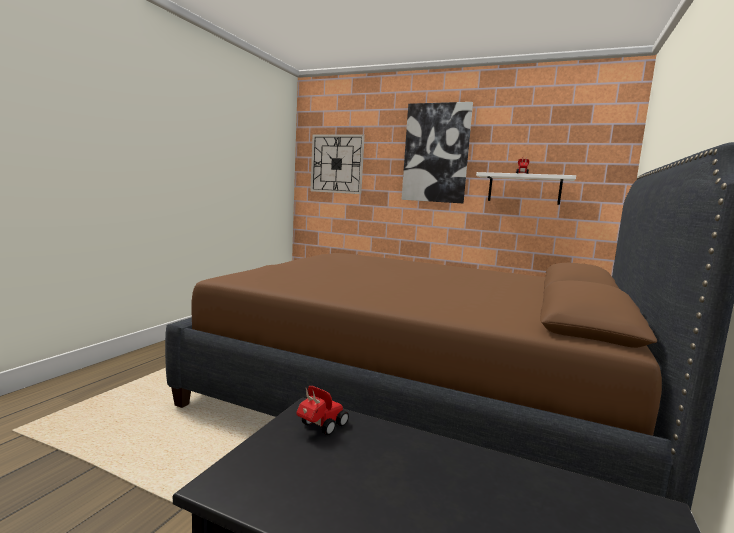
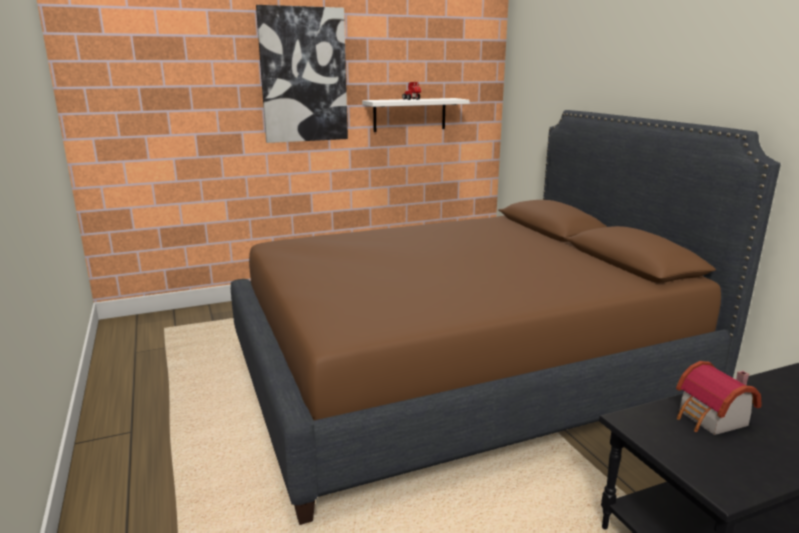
camera: 45 degrees left, 10 degrees up
toy car [296,386,349,435] -> none
wall clock [310,134,365,194] -> none
none -> toy house [676,361,762,435]

